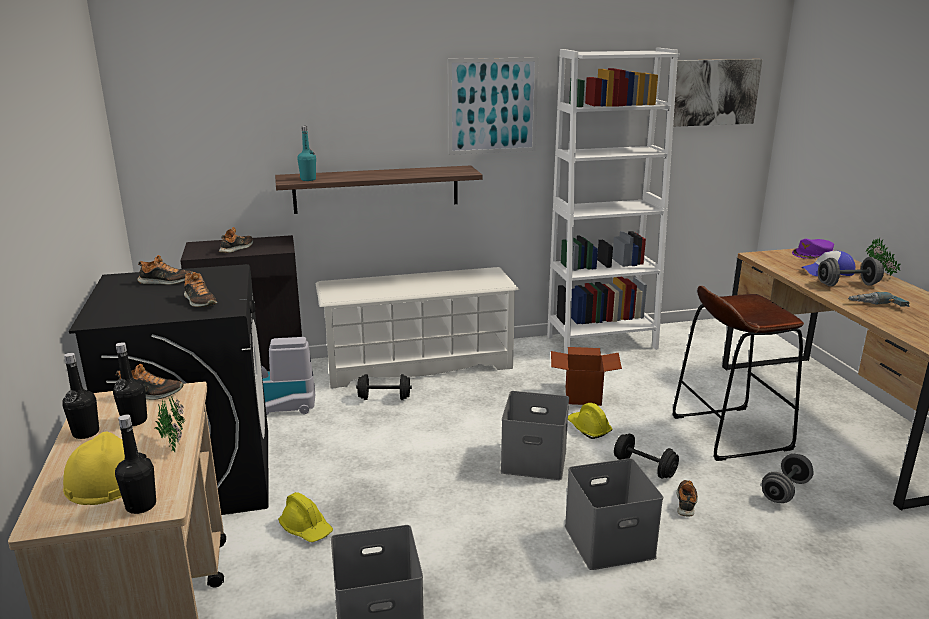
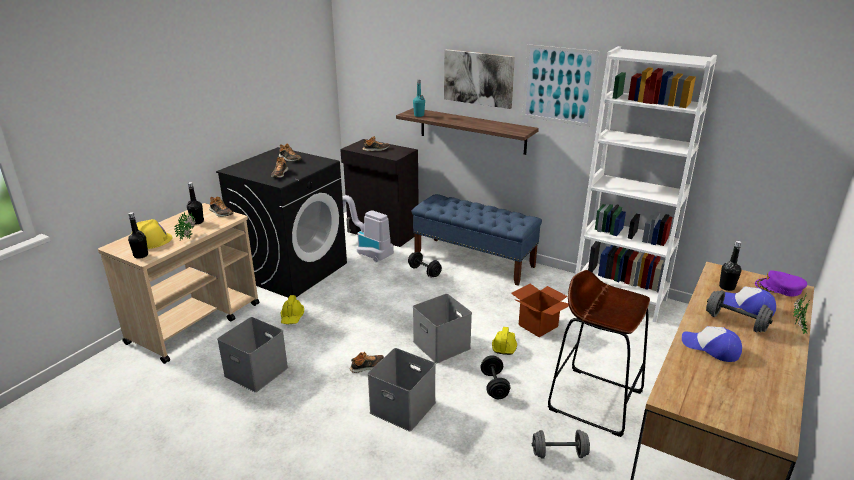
camera: 45 degrees right, 5 degrees up
black bottle [63,353,99,439] -> black bottle moved to [719,241,742,291]
white shoe rack [316,267,520,389] -> blue bench [412,194,542,286]
picture [673,59,762,127] -> picture moved to [444,49,515,109]
shoe [677,480,698,517] -> shoe moved to [350,352,384,373]
power drill [848,292,909,307] -> cap [682,326,742,362]

